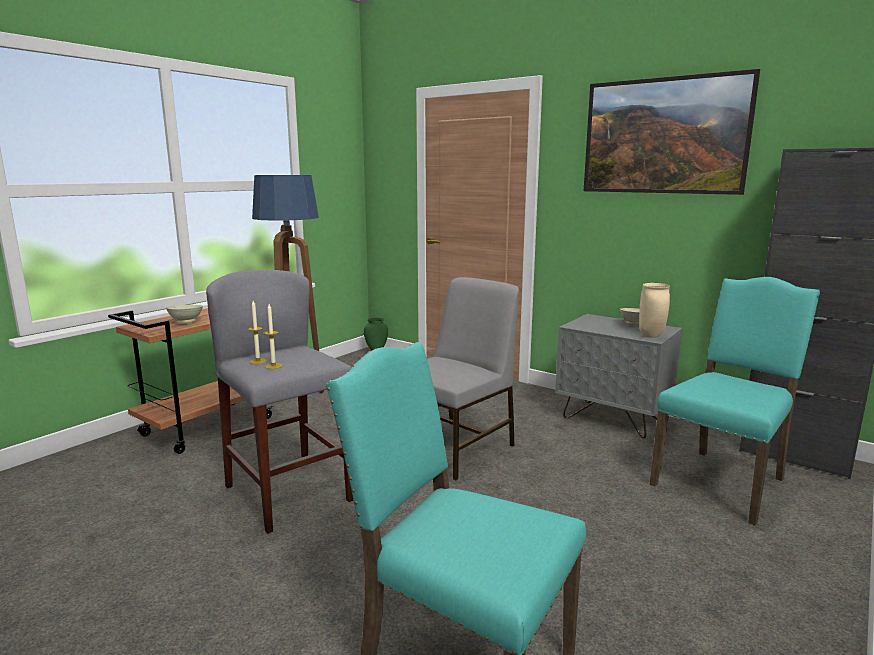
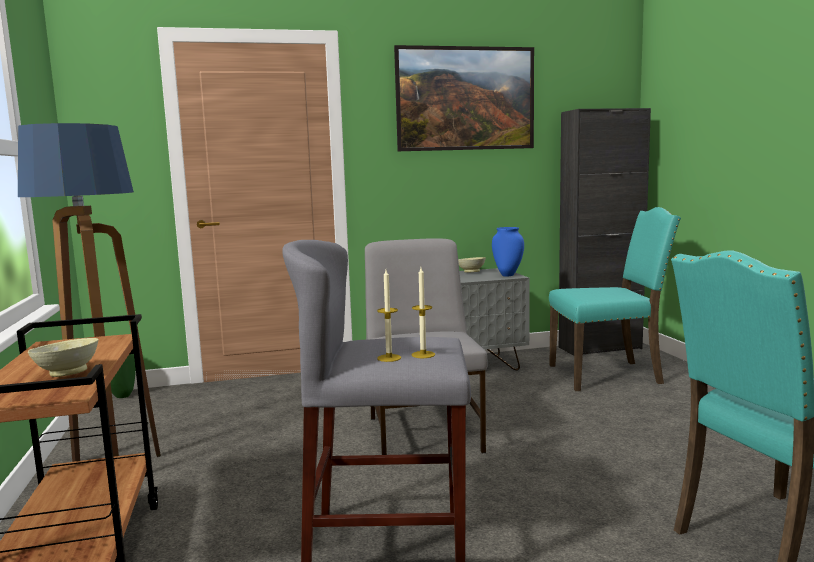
camera: 50 degrees left, 5 degrees down
beige vase [639,283,670,338] -> blue vase [492,227,524,277]
turquoise chair [650,277,820,525] -> turquoise chair turned 90 degrees clockwise [549,207,681,391]

